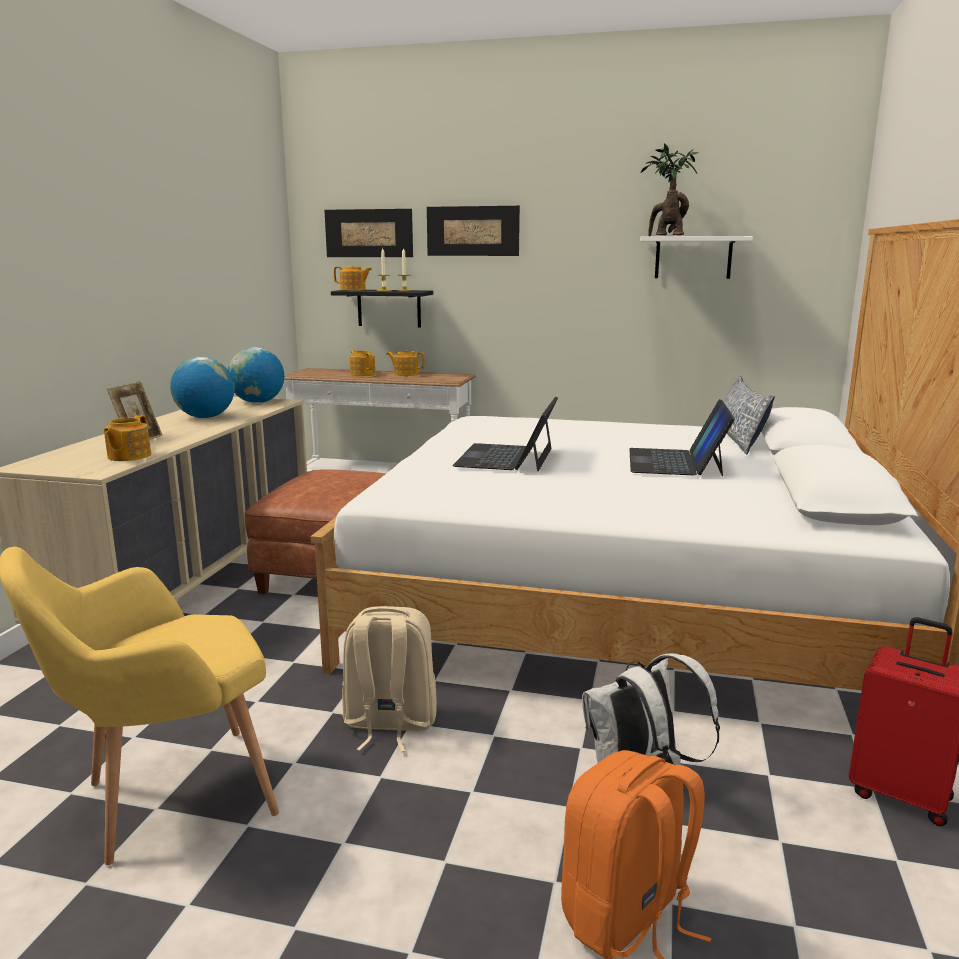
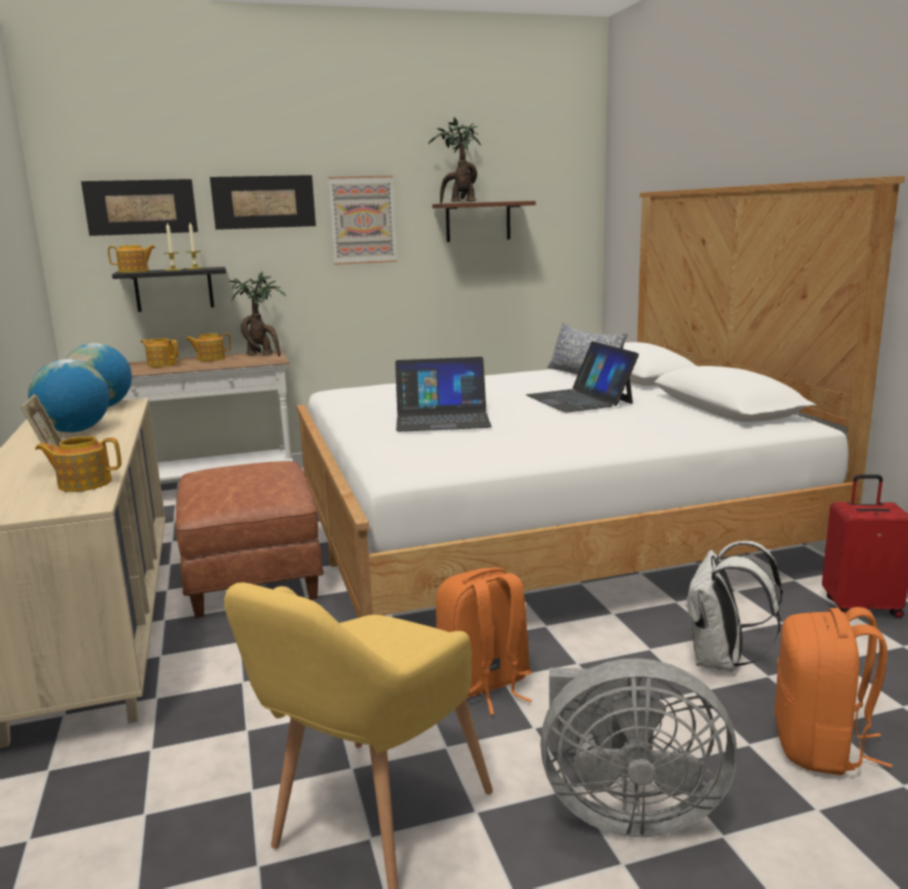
camera: 30 degrees left, 0 degrees up
teapot [104,415,151,461] -> teapot turned 105 degrees clockwise [35,436,121,492]
beige backpack [342,606,437,752] -> orange backpack [436,567,532,715]
laptop [452,396,558,471] -> laptop turned 75 degrees counterclockwise [395,357,492,432]
white shelf [640,236,753,279] -> brown shelf [432,201,536,242]
none -> potted plant [229,271,286,356]
none -> picture [328,176,397,265]
none -> grey fan [540,658,737,837]

